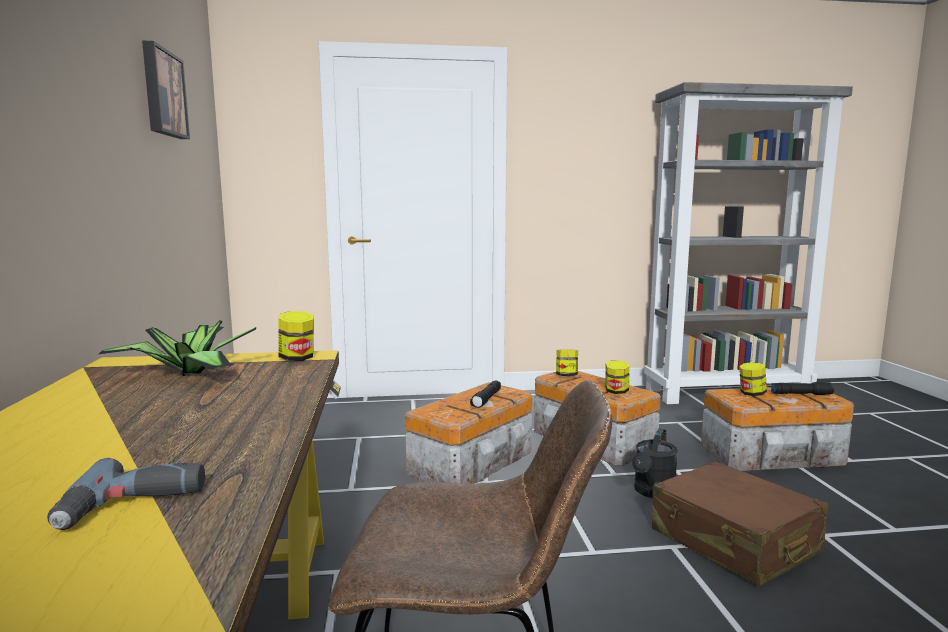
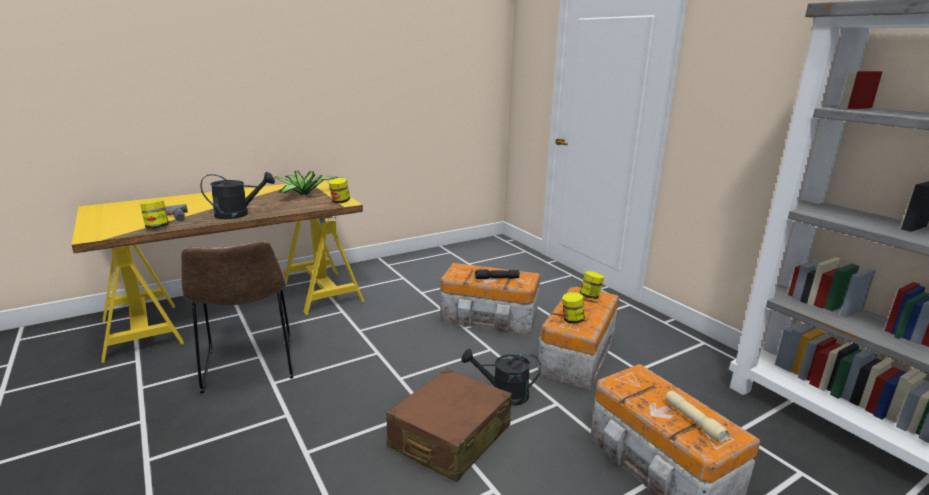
camera: 65 degrees right, 10 degrees up
picture [142,41,190,139] -> none
jar [739,362,767,396] -> jar moved to [140,201,169,229]
black flashlight [771,382,834,395] -> beige flashlight [665,391,731,443]
none -> black watering can [201,172,275,219]

